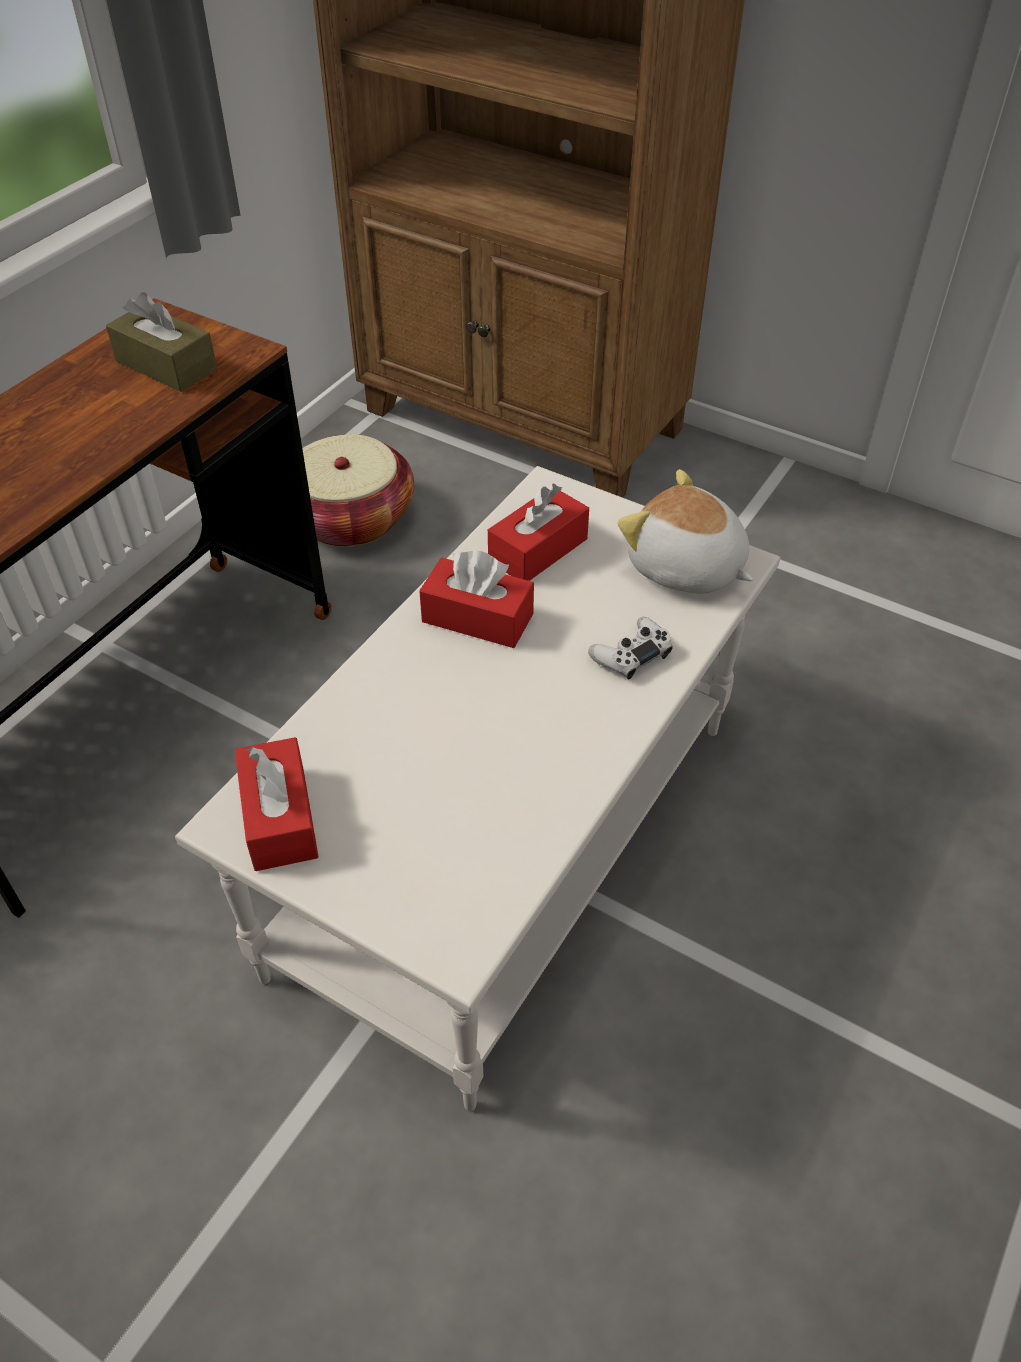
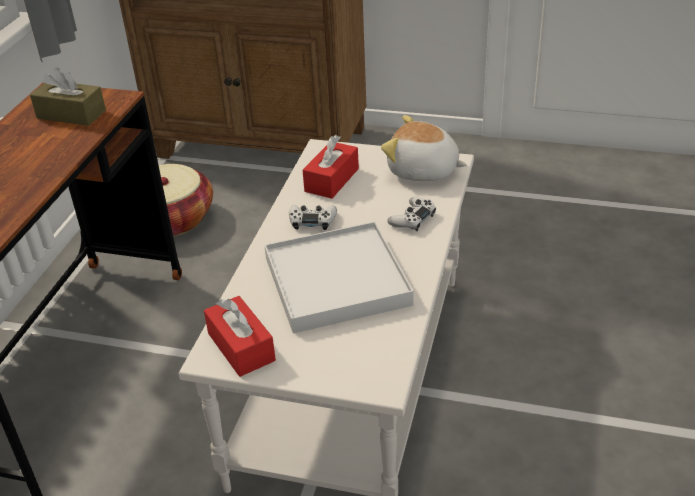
camera: 15 degrees left, 10 degrees down
red tissue box [419,550,534,648] -> white game controller [289,205,337,230]
none -> white tray [264,222,413,333]

